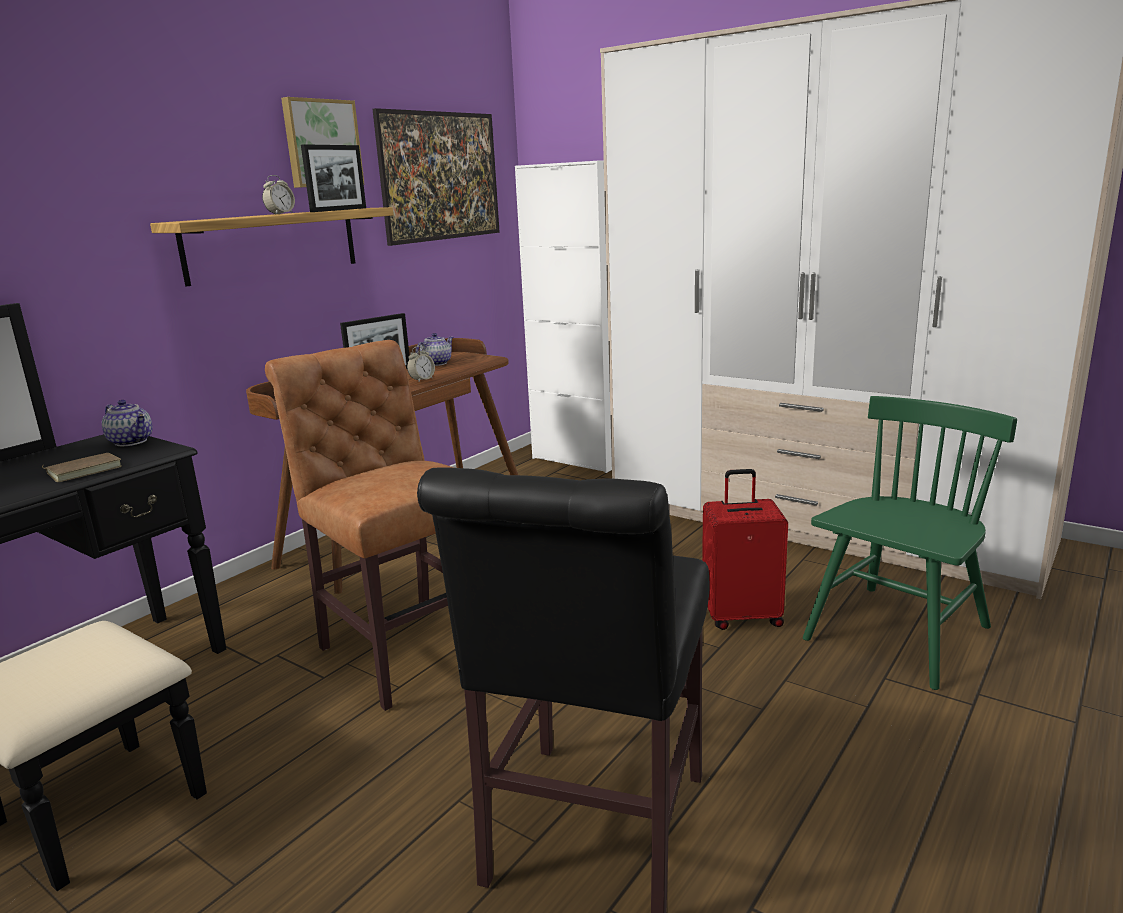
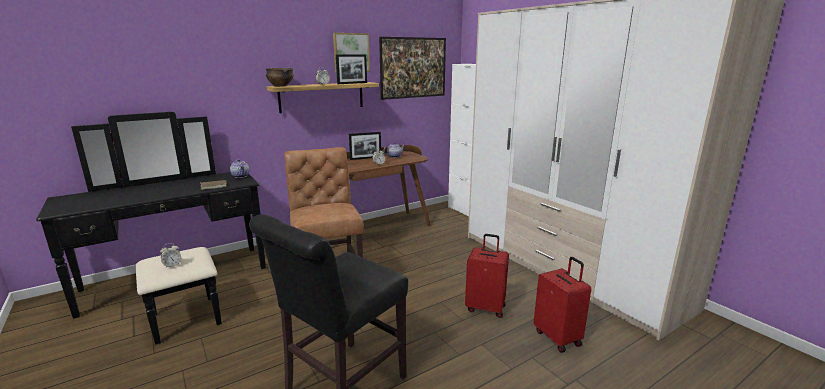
camera: 20 degrees right, 0 degrees up
green chair [803,396,1017,690] -> red suitcase [534,257,591,353]
none -> alarm clock [160,243,181,268]
none -> bowl [266,68,294,87]

